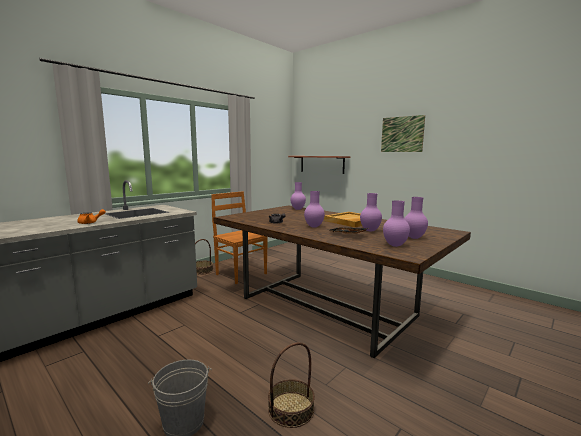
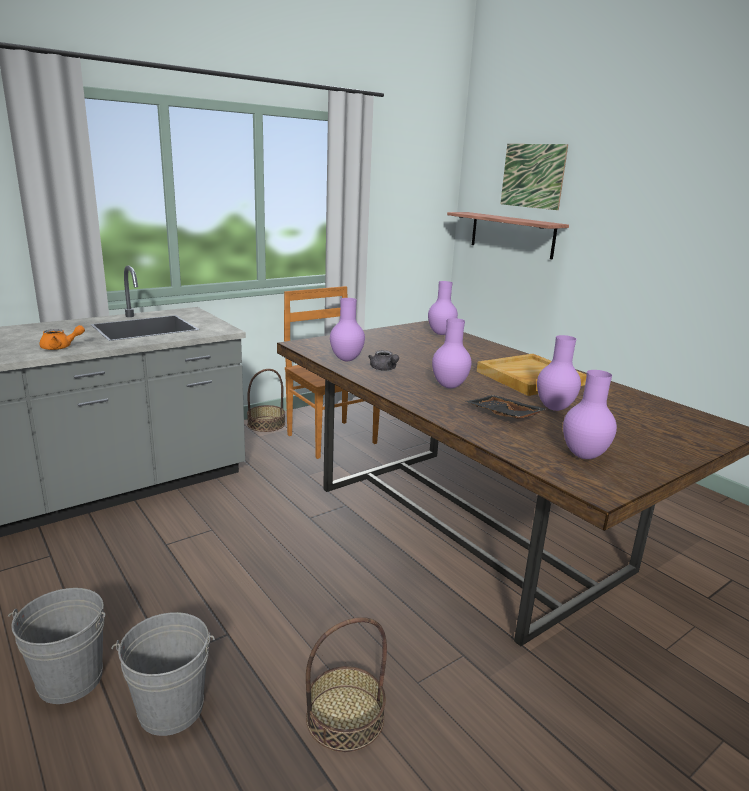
camera: 10 degrees right, 10 degrees up
picture [381,115,425,152] -> picture moved to [500,144,568,210]
purple vase [404,197,428,239] -> purple vase moved to [330,298,365,361]
none -> grey bucket [8,588,105,704]

